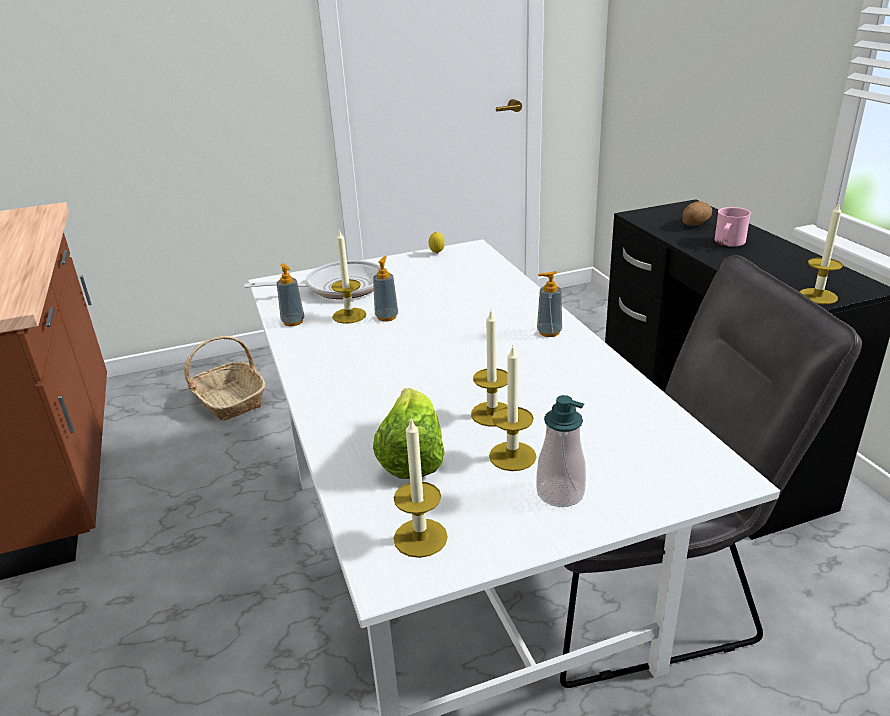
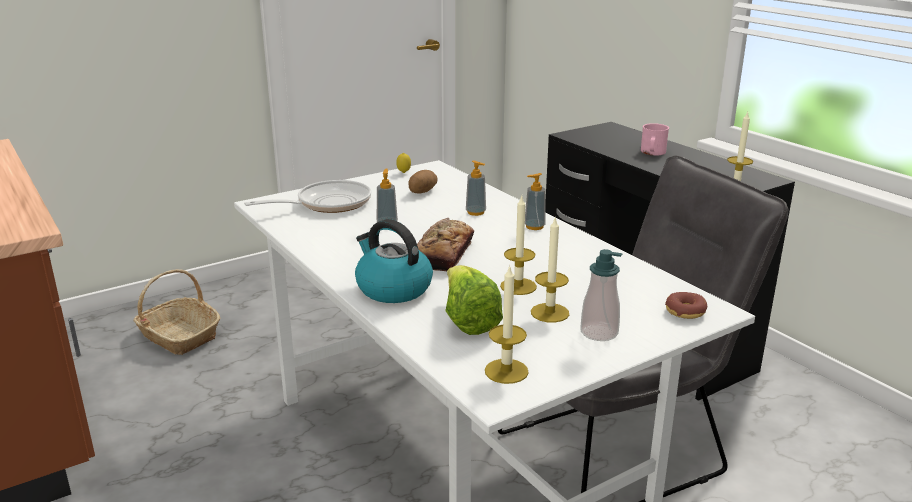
camera: 15 degrees left, 5 degrees down
soap dispenser [277,263,305,326] -> soap dispenser moved to [466,160,486,216]
candle [331,229,366,324] -> none
potato [682,201,712,226] -> potato moved to [409,170,438,193]
none -> kettle [355,219,433,303]
none -> bread [417,218,474,271]
none -> donut [665,292,707,319]

